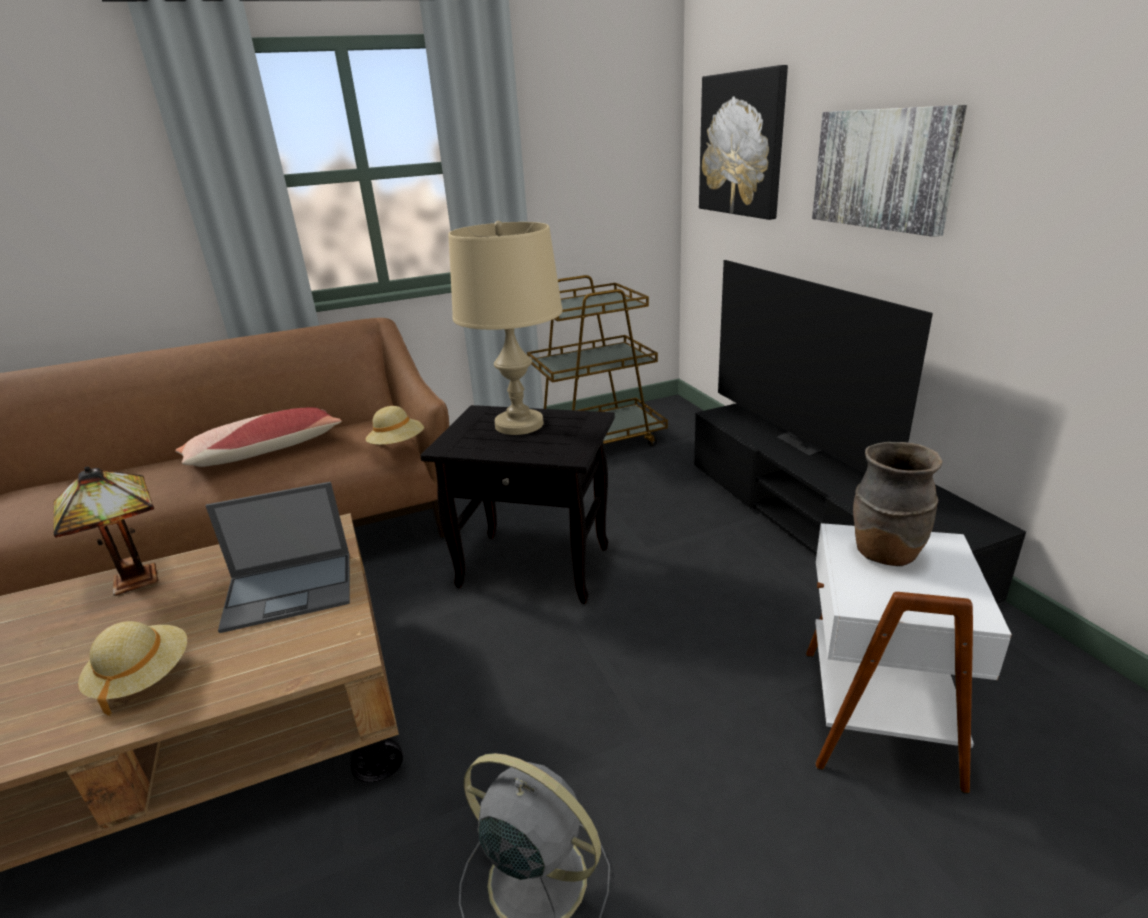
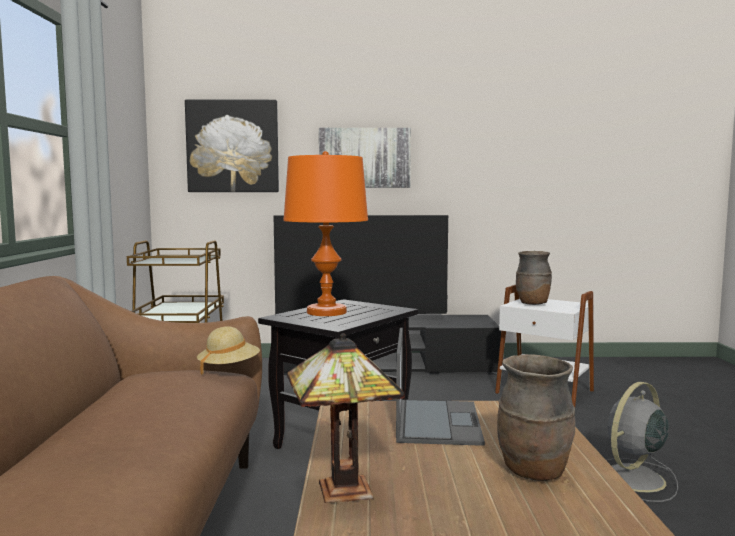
camera: 70 degrees left, 20 degrees down
beige hat [78,621,187,716] -> brown vase [497,354,575,481]
pillow [175,407,342,467] -> none
beige table lamp [448,221,563,435] -> orange table lamp [283,151,368,316]

